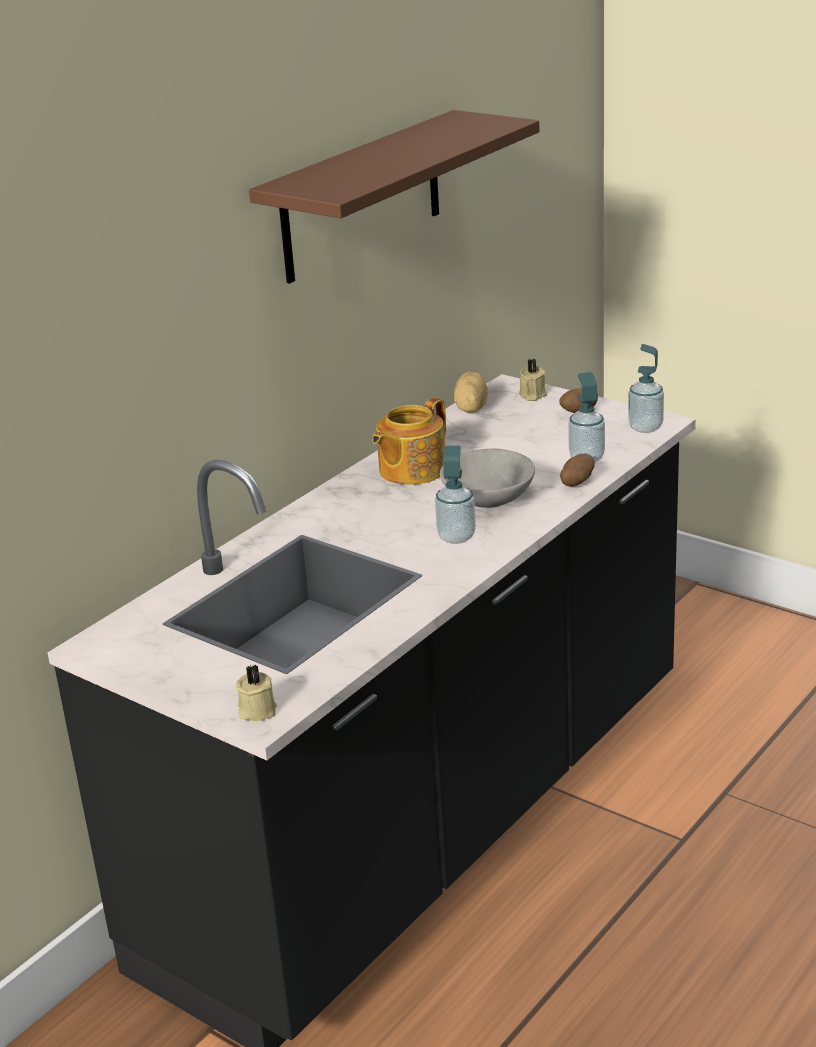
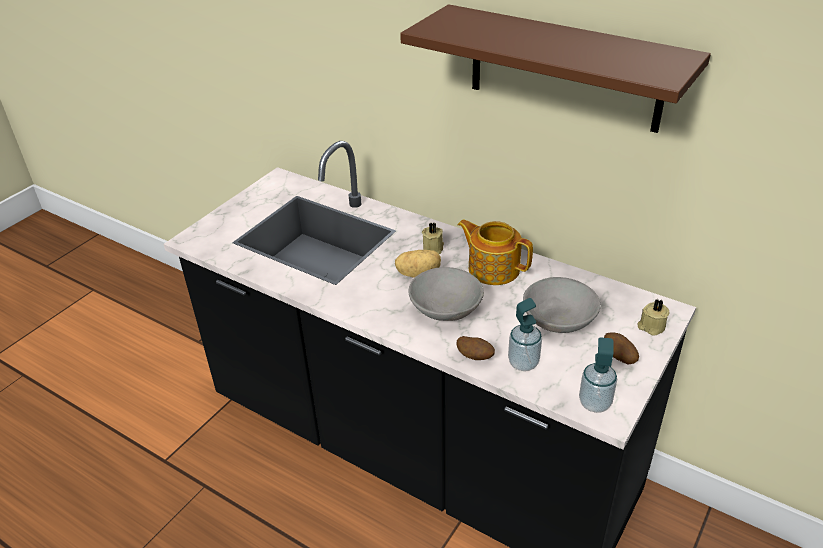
camera: 85 degrees right, 10 degrees up
beige candle [236,665,277,721] -> beige candle moved to [422,223,444,254]
soap dispenser [435,446,476,544] -> none
potato [454,372,489,413] -> potato moved to [395,250,441,278]
none -> grey bowl [523,277,600,333]

